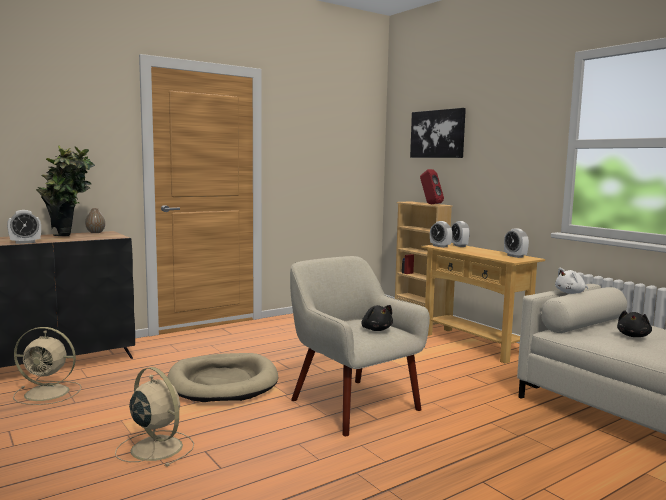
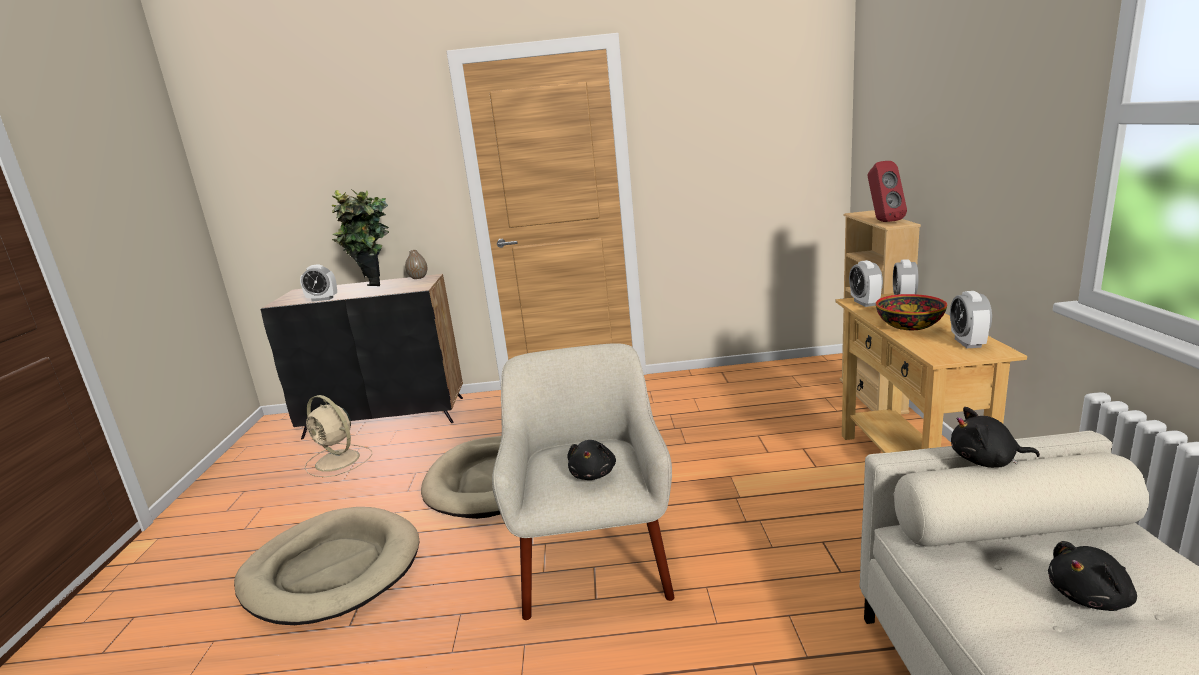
camera: 35 degrees right, 10 degrees up
beige fan [115,367,194,467] -> beige dog bed [234,507,419,625]
picture [410,108,466,158] -> none
white plush toy [555,267,588,294] -> black plush toy [951,407,1040,468]
none -> bowl [876,294,947,330]

